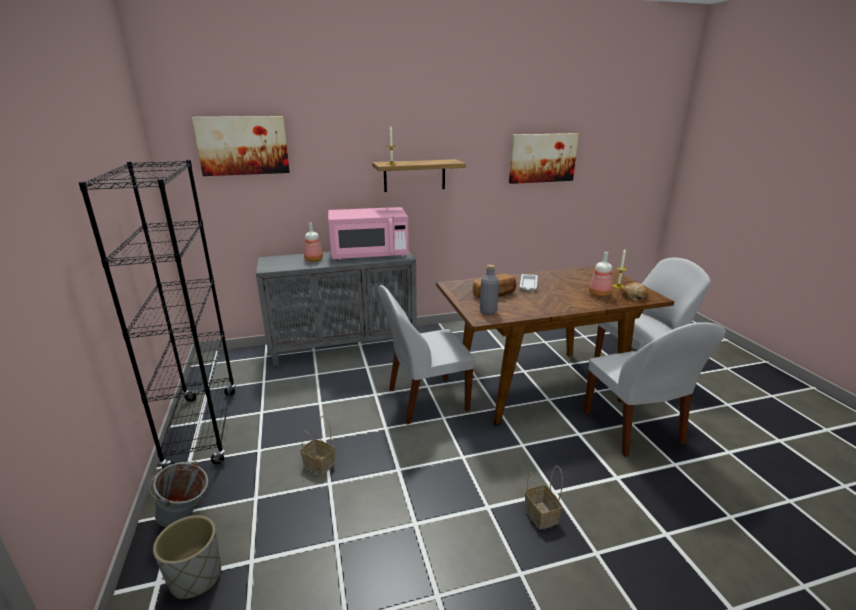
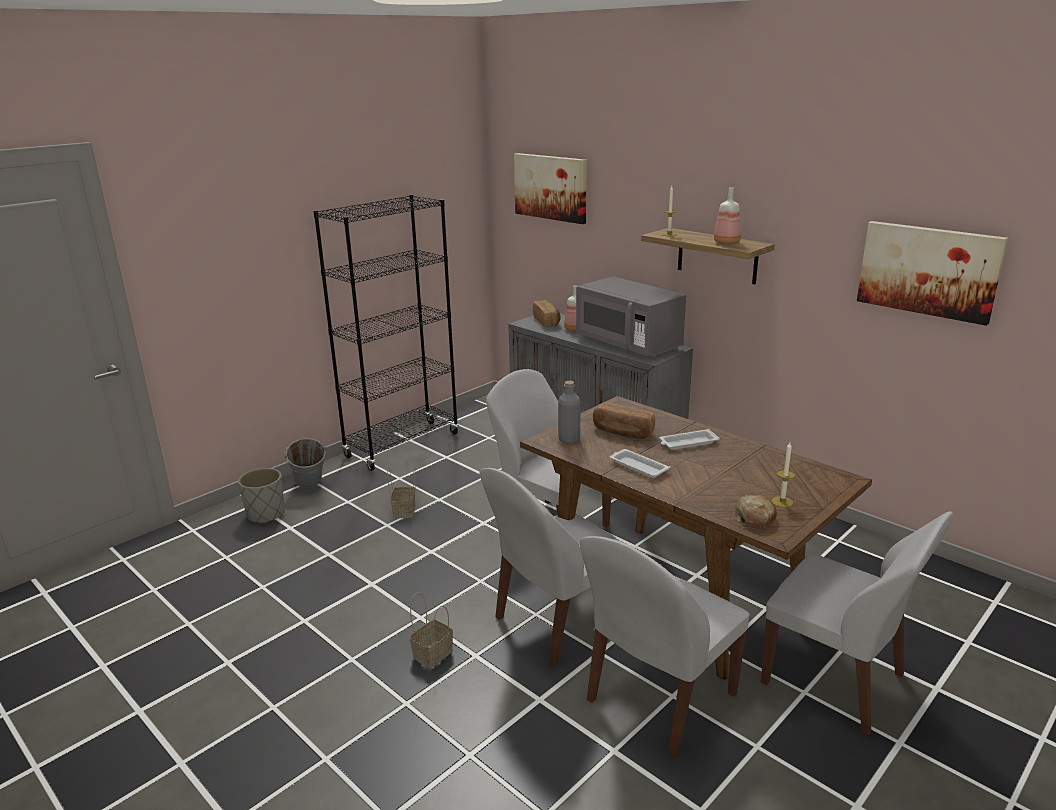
camera: 60 degrees right, 0 degrees up
pink microwave [328,207,409,260] -> grey microwave [576,276,686,358]
bottle [589,252,612,297] -> bottle moved to [714,187,741,245]
none -> white chair [480,468,620,667]
none -> bread [533,300,561,327]
none -> white tray [610,449,670,478]

